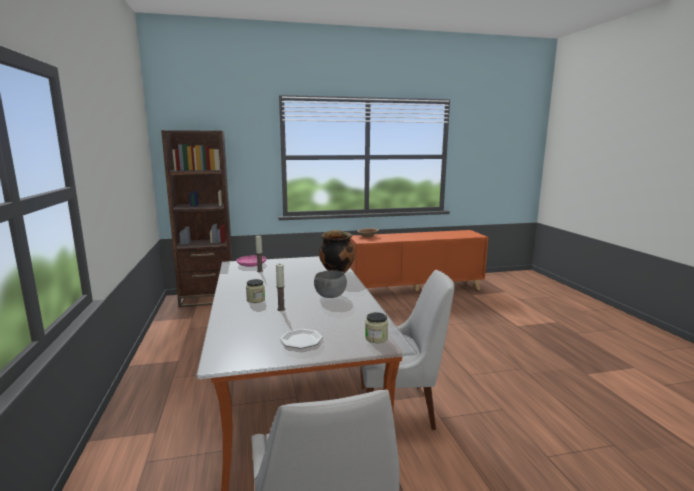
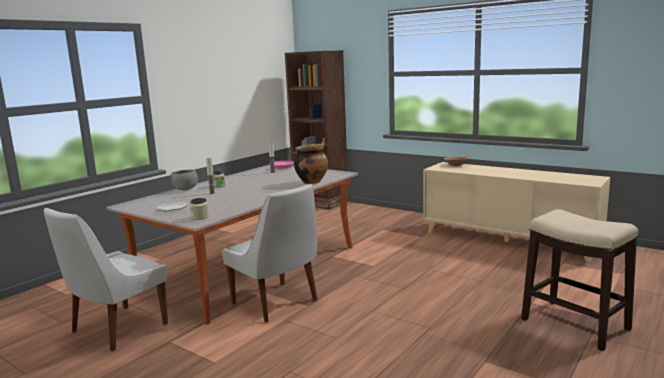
camera: 50 degrees right, 0 degrees up
grey bowl [314,270,347,298] -> grey bowl moved to [171,170,198,190]
orange cabinet [350,230,488,291] -> beige cabinet [423,162,610,262]
none -> stool [521,209,638,351]

